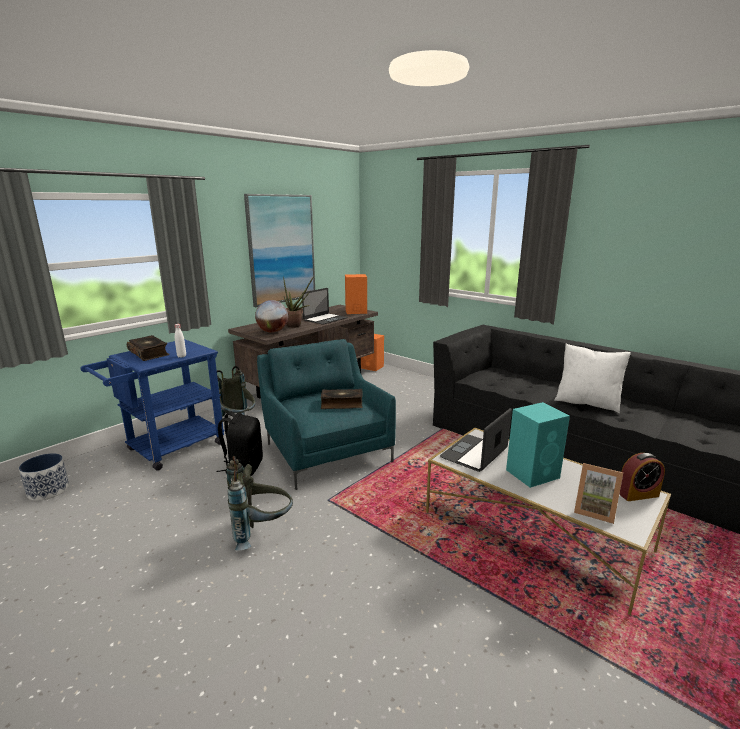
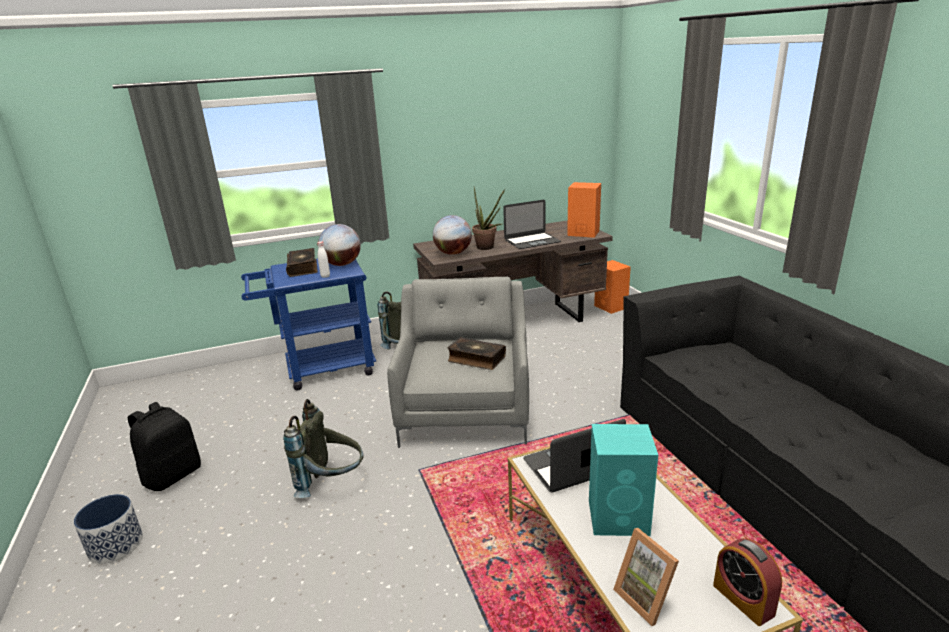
camera: 30 degrees right, 5 degrees up
planter [19,453,69,501] -> planter moved to [74,494,143,564]
black backpack [216,412,263,476] -> black backpack moved to [128,402,201,491]
picture [244,194,315,307] -> none
turquoise armchair [257,339,396,490] -> grey armchair [387,277,529,448]
white pillow [554,344,631,413] -> none
alarm clock [619,453,665,501] -> alarm clock turned 45 degrees clockwise [713,538,782,626]
none -> globe [318,224,361,266]

